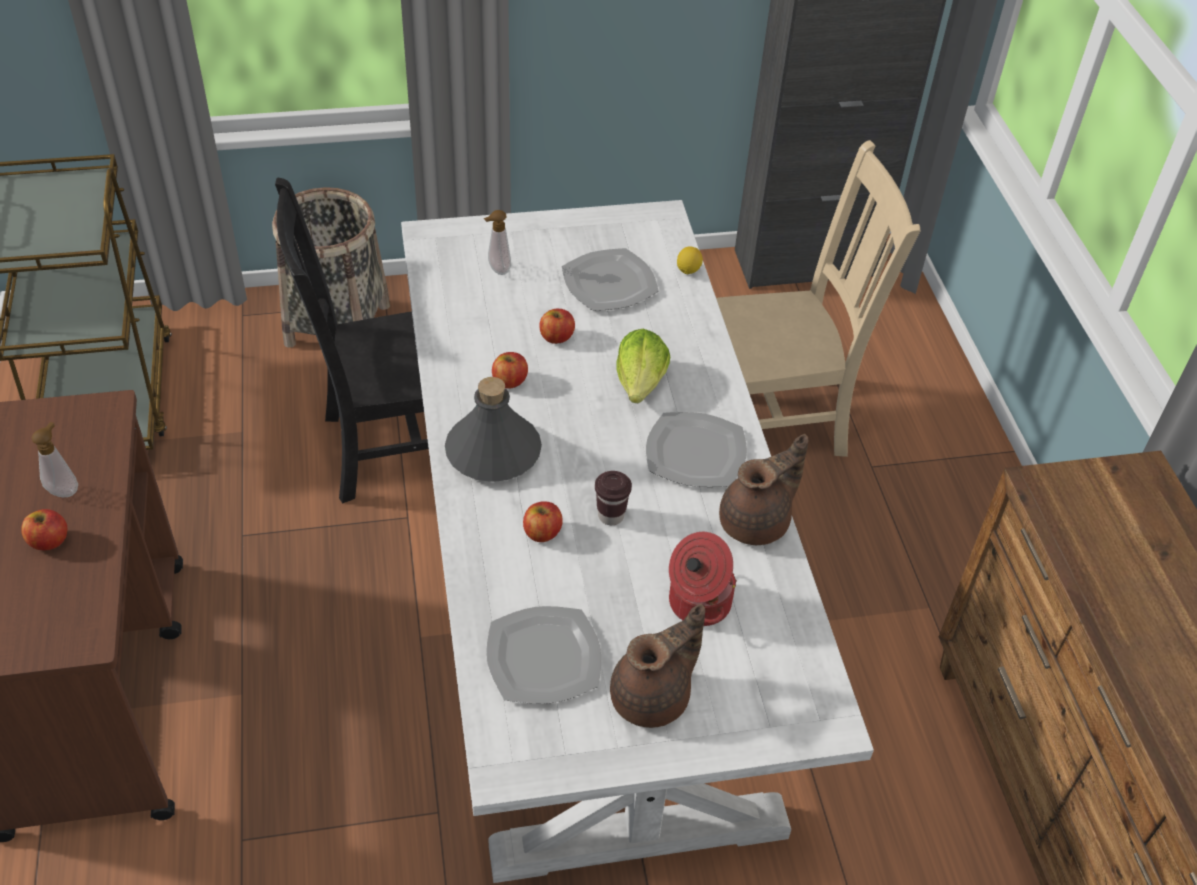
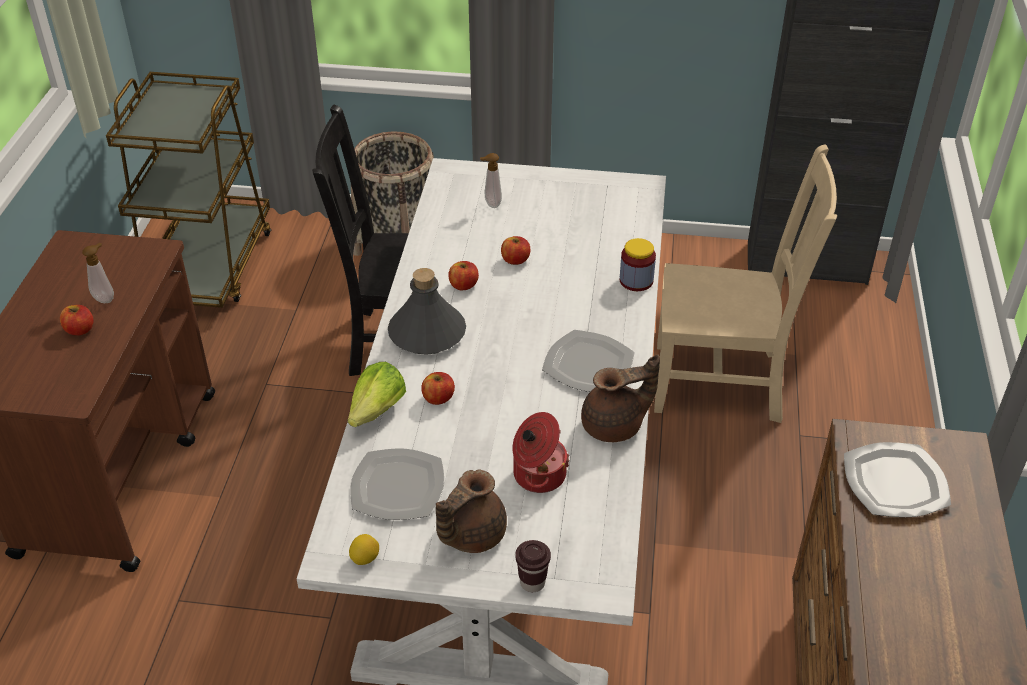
camera: 20 degrees right, 5 degrees down
plate [562,248,659,311] -> plate moved to [844,442,951,517]
brown cup [595,471,632,525] -> brown cup moved to [515,540,551,592]
brown teapot [610,604,705,728] -> brown teapot turned 150 degrees clockwise [436,470,507,553]
lettuce [617,329,670,403] -> lettuce moved to [348,362,406,427]
lemon [677,246,703,274] -> lemon moved to [349,534,379,565]
none -> jar [620,238,656,291]

